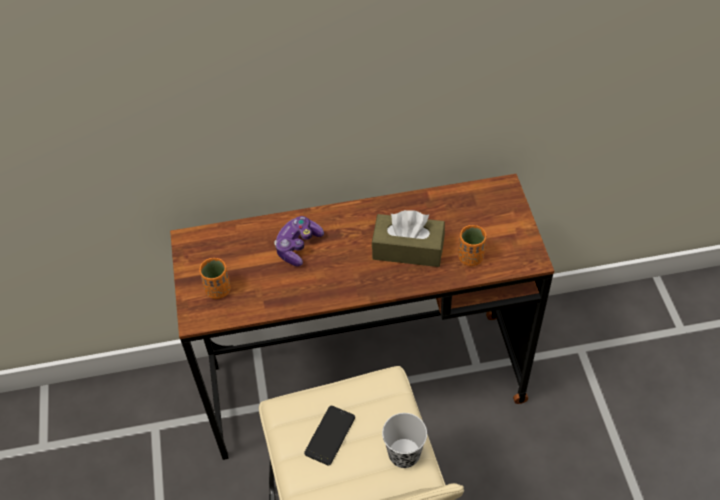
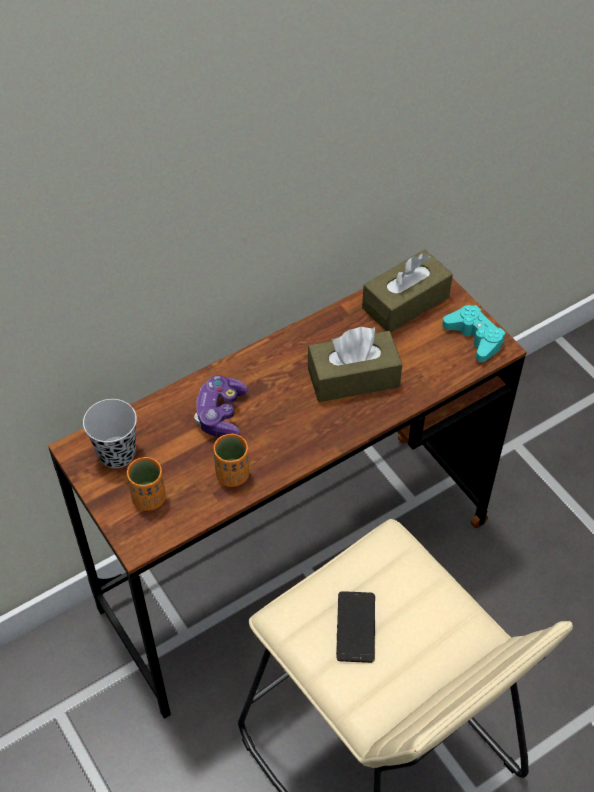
camera: 25 degrees left, 0 degrees up
black cup [382,413,427,468] -> black cup moved to [83,399,137,468]
orange cup [458,225,486,266] -> orange cup moved to [213,434,249,487]
none -> brown tissue box [362,250,453,332]
none -> turquoise game controller [442,305,505,362]

